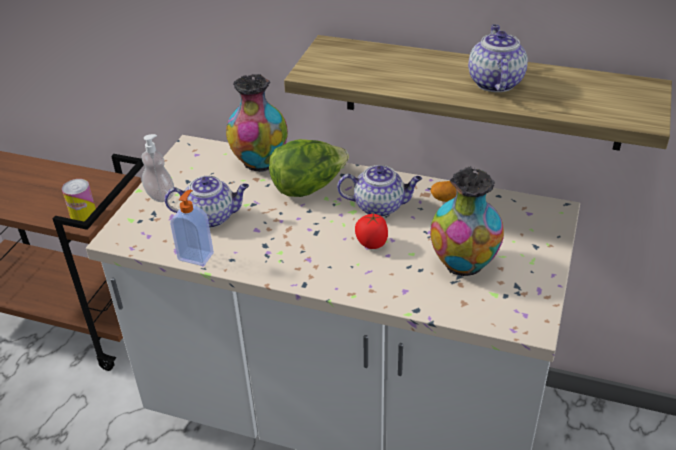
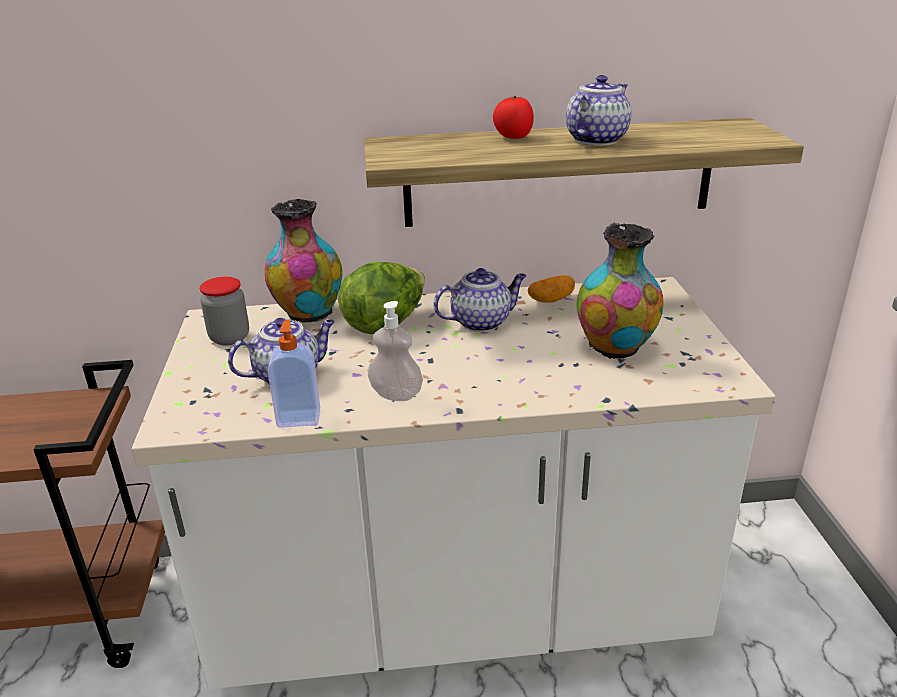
camera: 25 degrees left, 10 degrees down
can [62,179,96,222] -> none
soap dispenser [142,134,174,202] -> soap dispenser moved to [368,301,423,401]
tomato [355,213,388,249] -> tomato moved to [493,96,534,139]
teapot [468,25,528,92] -> teapot turned 60 degrees clockwise [566,75,632,146]
none -> jar [199,277,249,345]

